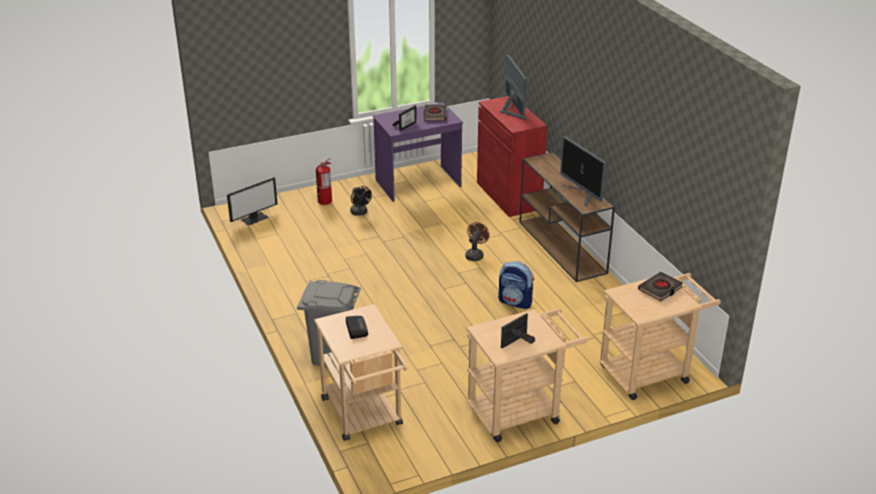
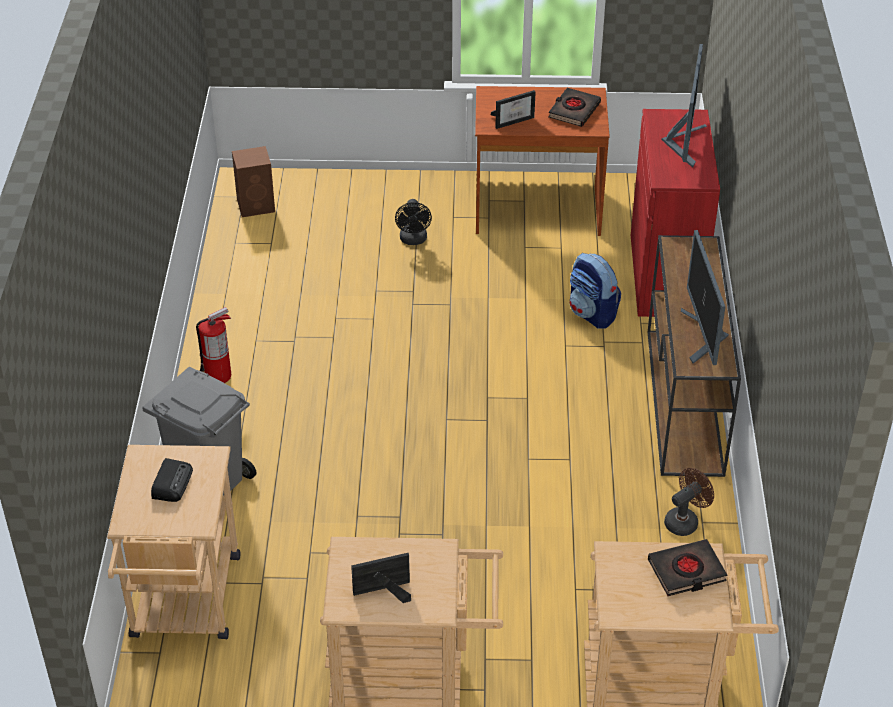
camera: 25 degrees right, 10 degrees up
monitor [227,177,278,226] -> brown speaker [232,146,275,217]
fire extinguisher [316,157,332,205] -> fire extinguisher moved to [196,307,231,383]
purple desk [373,102,463,202] -> brown desk [475,86,610,236]
brown fan [465,222,489,261] -> brown fan moved to [664,468,714,536]
backpack [498,261,534,309] -> backpack moved to [570,253,621,328]

